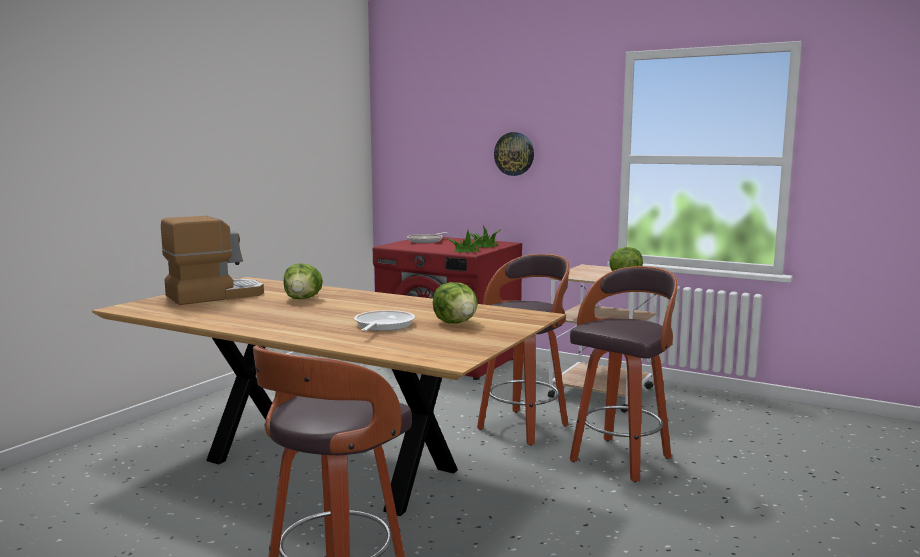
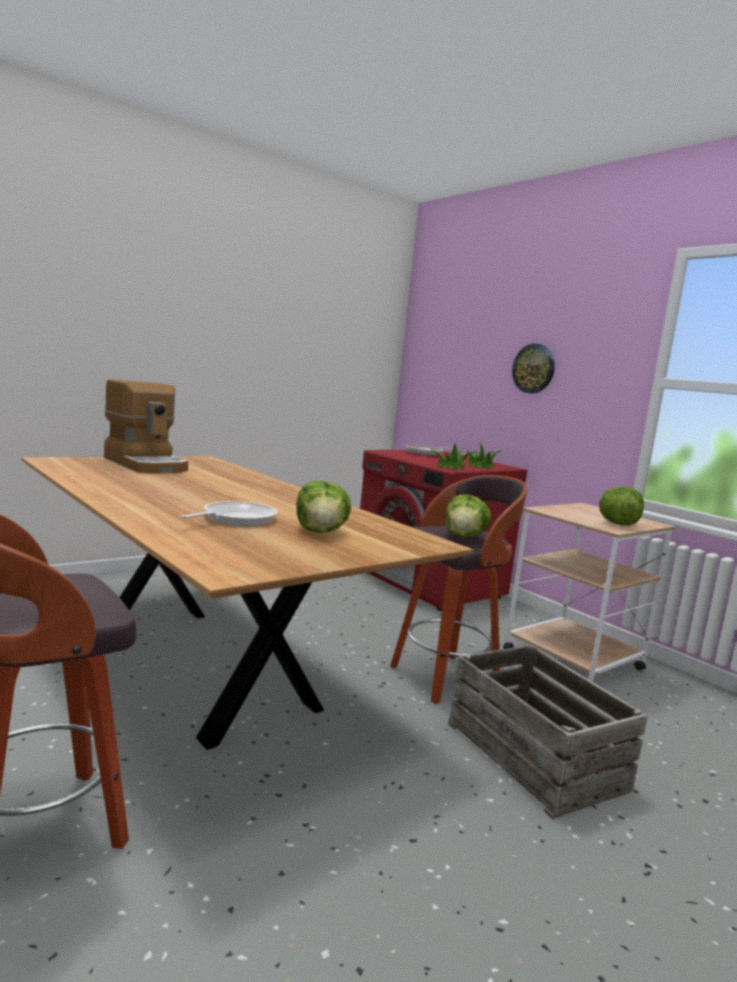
camera: 20 degrees right, 0 degrees up
coffee machine [161,216,264,305] -> coffee machine turned 60 degrees clockwise [104,380,188,473]
lettuce [283,263,323,299] -> lettuce moved to [445,495,491,537]
stool [570,266,678,482] -> crate [448,645,648,819]

